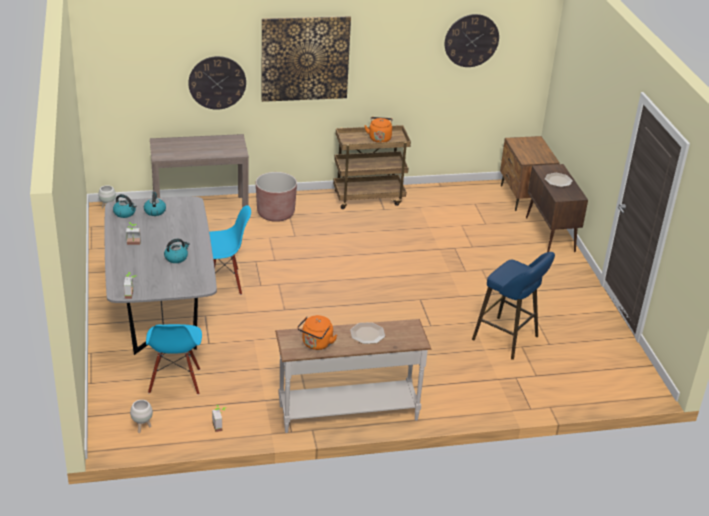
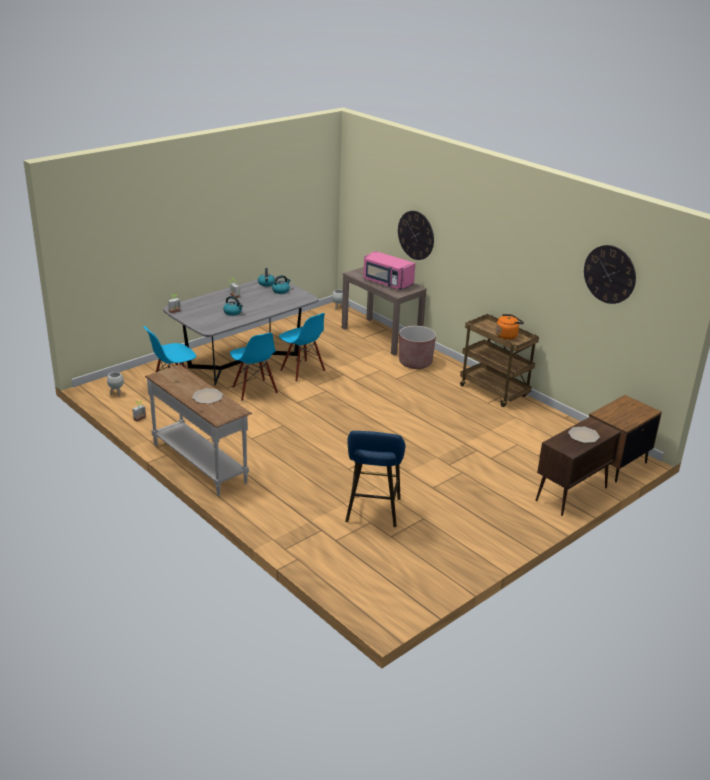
camera: 60 degrees right, 5 degrees down
picture [261,16,351,102] -> none
orange kettle [297,315,337,350] -> none
none -> blue chair [230,333,278,401]
none -> pink microwave [363,251,415,290]

